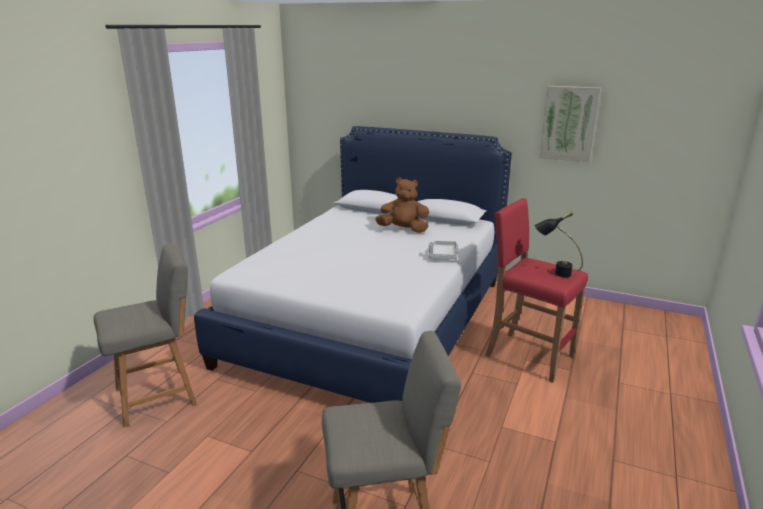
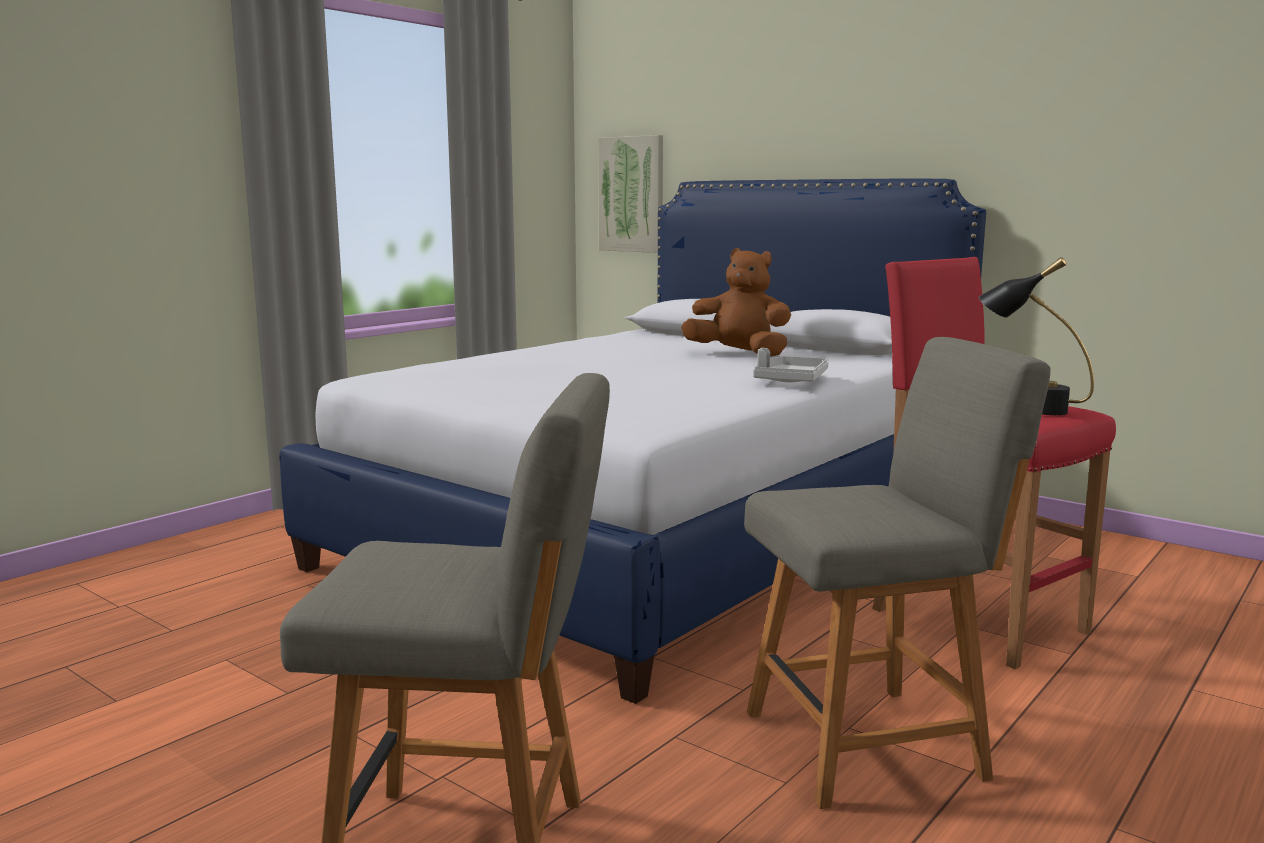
camera: 15 degrees right, 10 degrees down
grey chair [93,243,197,427] -> grey chair moved to [744,337,1051,809]
picture [540,86,601,162] -> picture moved to [598,135,663,253]

